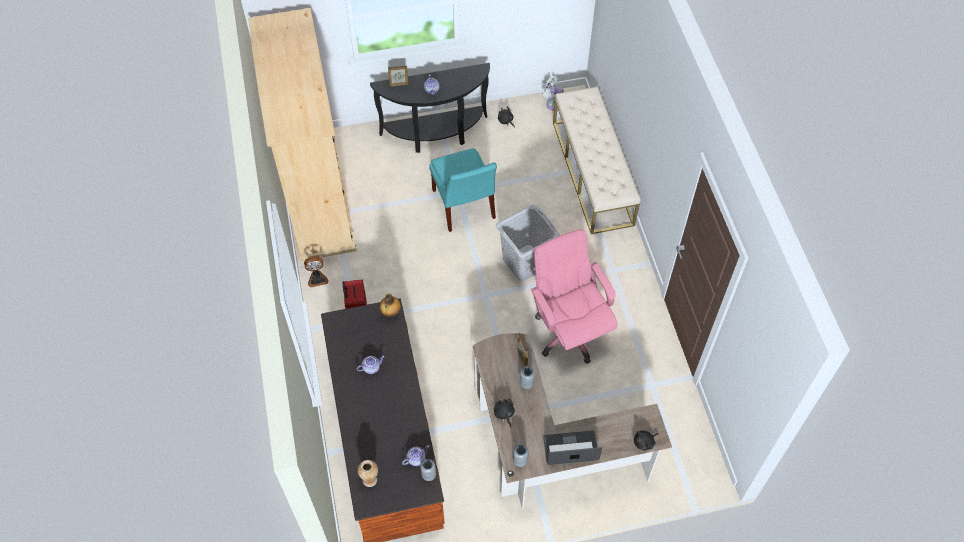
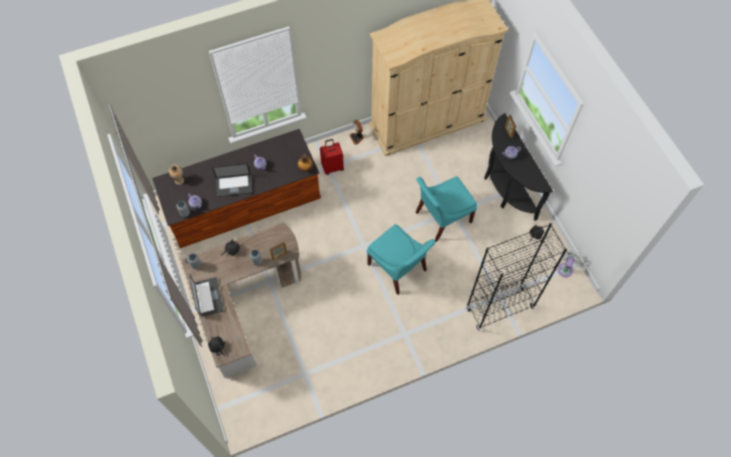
camera: 80 degrees right, 5 degrees up
grey laundry basket [496,205,560,282] -> turquoise chair [367,224,436,295]
pink office chair [531,229,617,364] -> none
beige bench [553,87,641,234] -> black bookcase [466,223,567,331]
none -> laptop [212,163,252,197]

